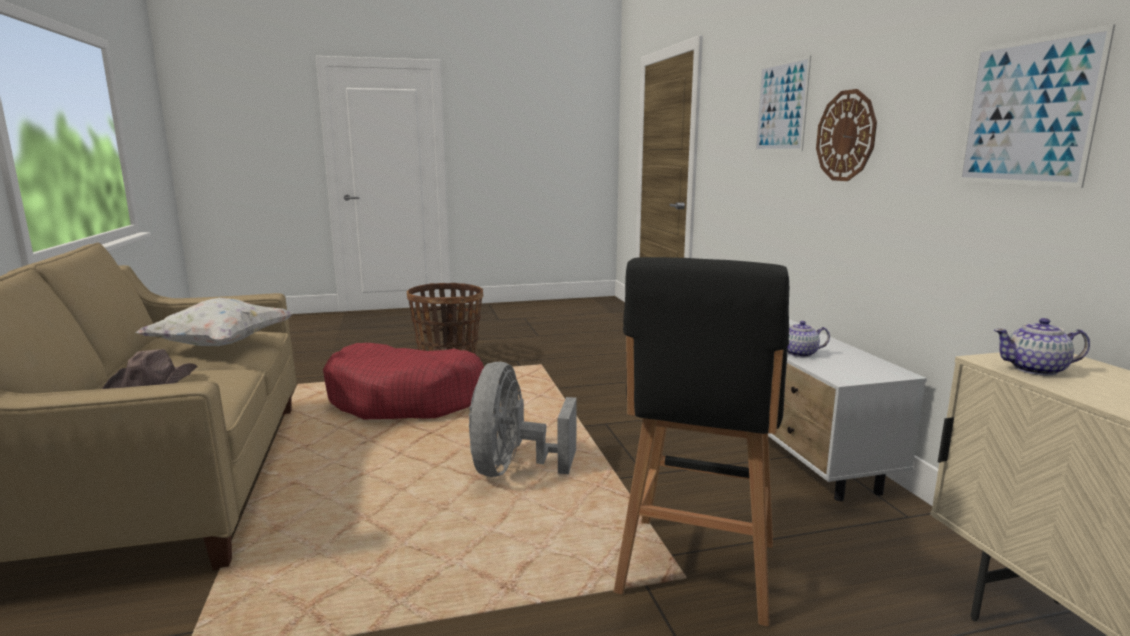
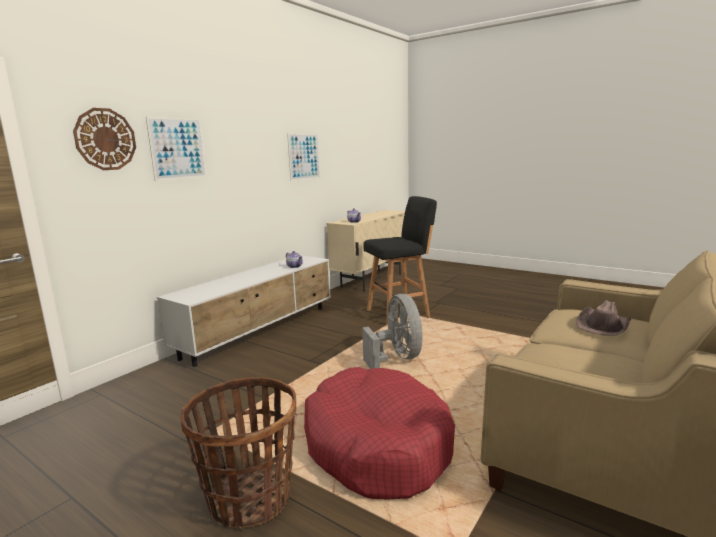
camera: 130 degrees left, 0 degrees up
white pillow [135,298,293,346] -> none
grey fan [469,362,577,477] -> grey fan turned 75 degrees counterclockwise [362,294,423,369]
wall clock [816,89,877,181] -> wall clock moved to [73,108,136,170]

